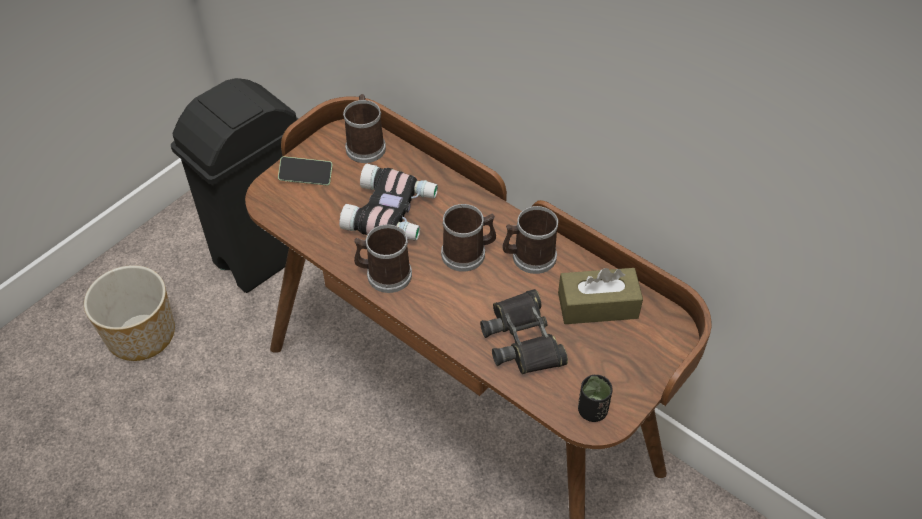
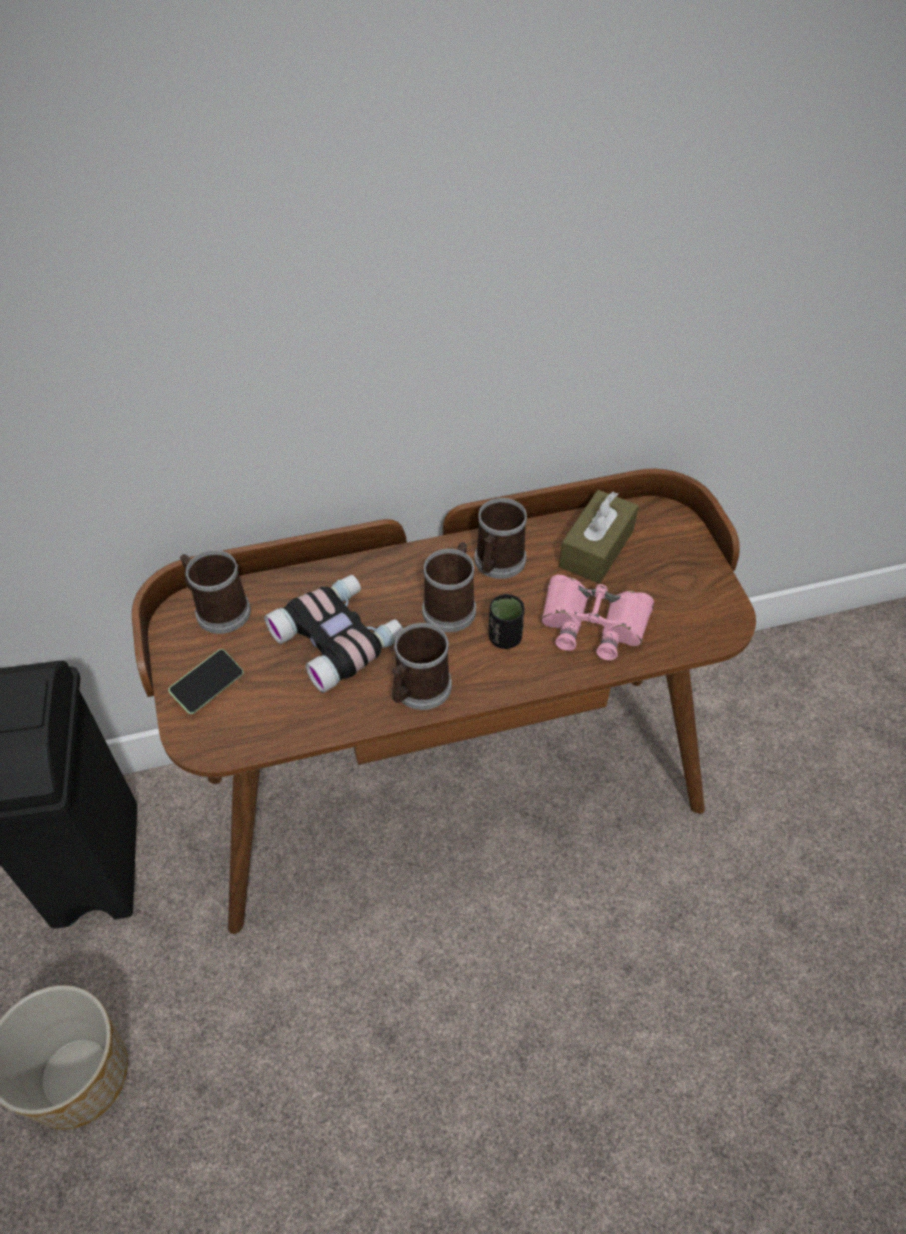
camera: 55 degrees left, 0 degrees up
black binoculars [480,289,568,374] -> pink binoculars [541,575,654,660]
black cup [578,375,613,422] -> black cup moved to [489,594,525,649]

